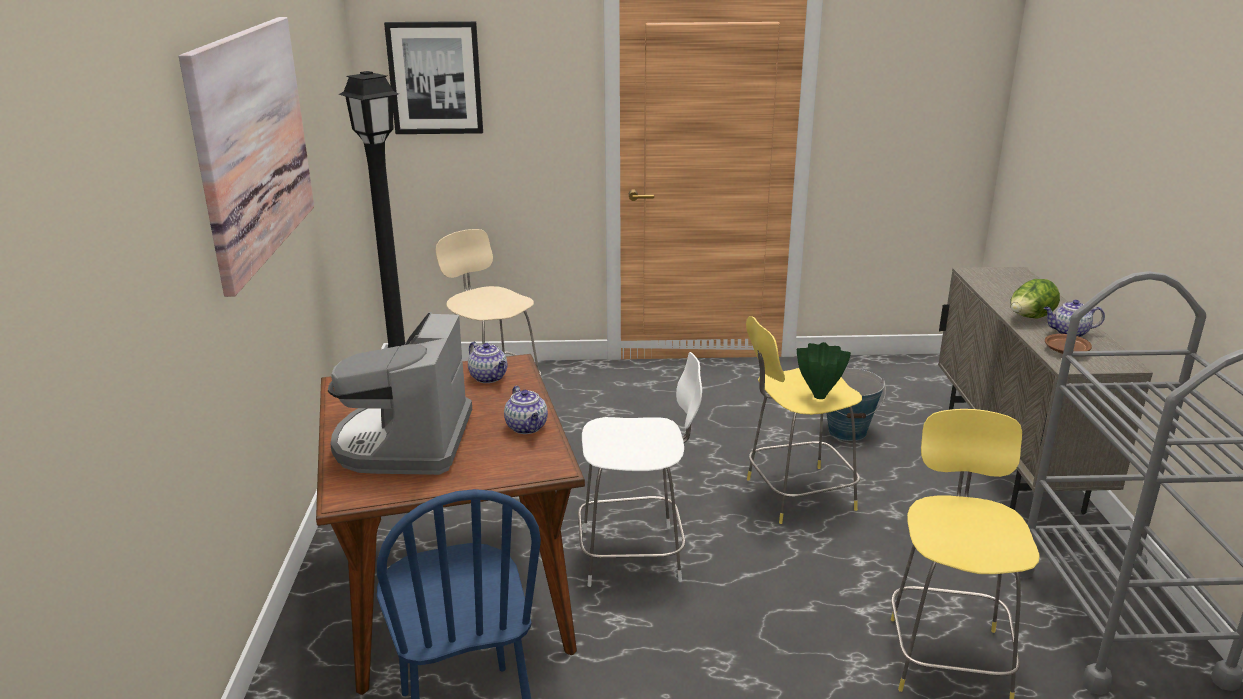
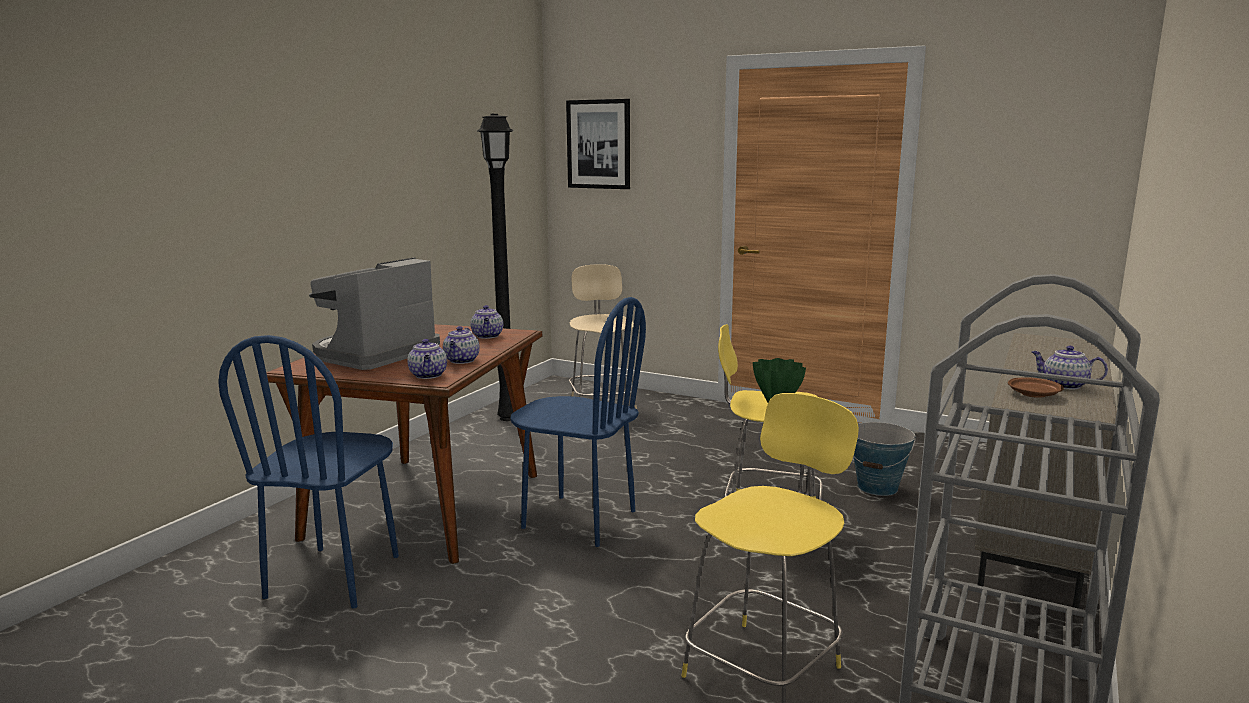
camera: 30 degrees right, 10 degrees down
picture [179,17,314,297] -> none
white stool [578,352,702,587] -> blue chair [510,297,646,547]
lettuce [1010,279,1060,319] -> none
none -> teapot [407,339,447,379]

